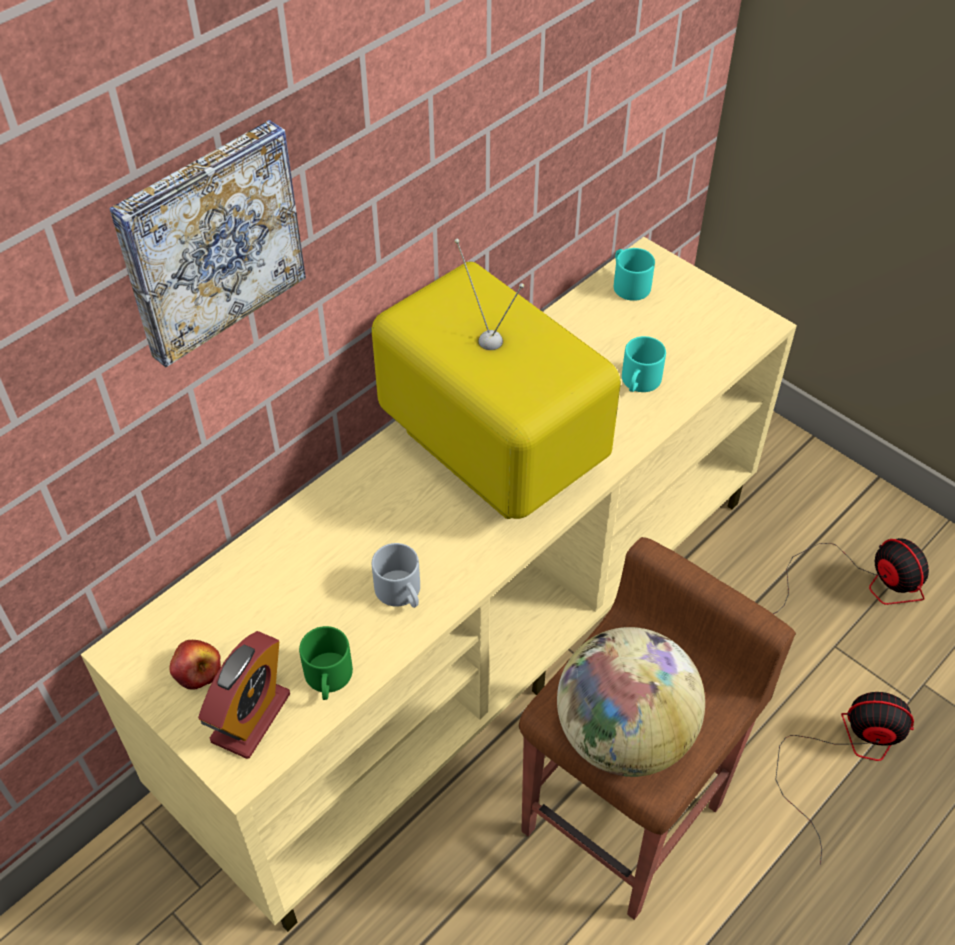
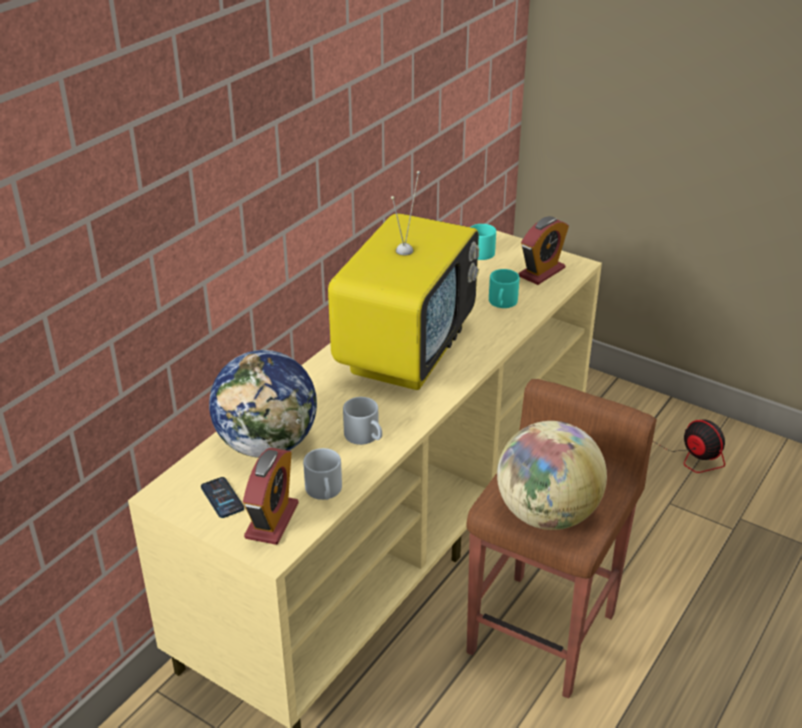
camera: 10 degrees left, 15 degrees down
picture [109,120,306,367] -> none
apple [169,640,221,690] -> phone [201,477,244,518]
green mug [299,626,353,700] -> grey mug [303,448,342,500]
television [372,239,621,519] -> television turned 75 degrees clockwise [328,171,479,390]
fan [775,692,914,865] -> none
none -> globe [209,350,317,458]
none -> alarm clock [518,216,569,285]

